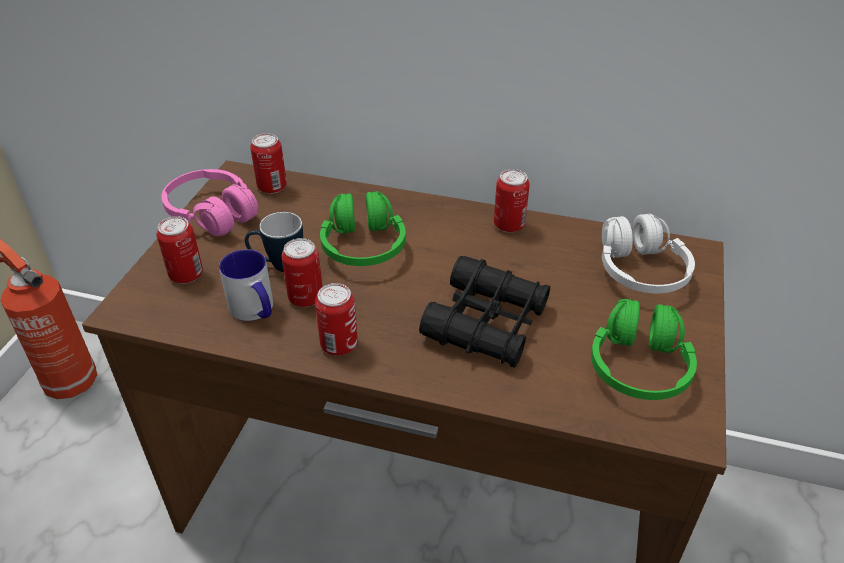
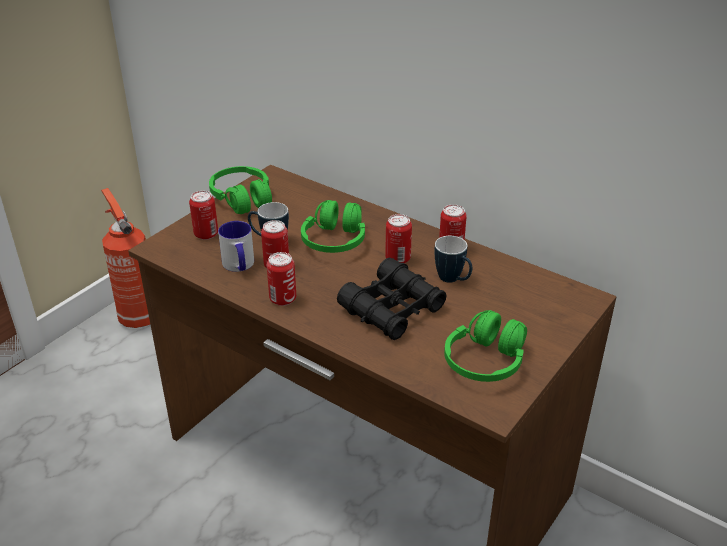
camera: 20 degrees right, 5 degrees down
pink headphones [161,169,258,236] -> green headphones [209,166,272,214]
can [250,133,287,194] -> can moved to [385,214,412,263]
white headphones [602,214,695,293] -> none
none -> mug [434,236,472,283]

